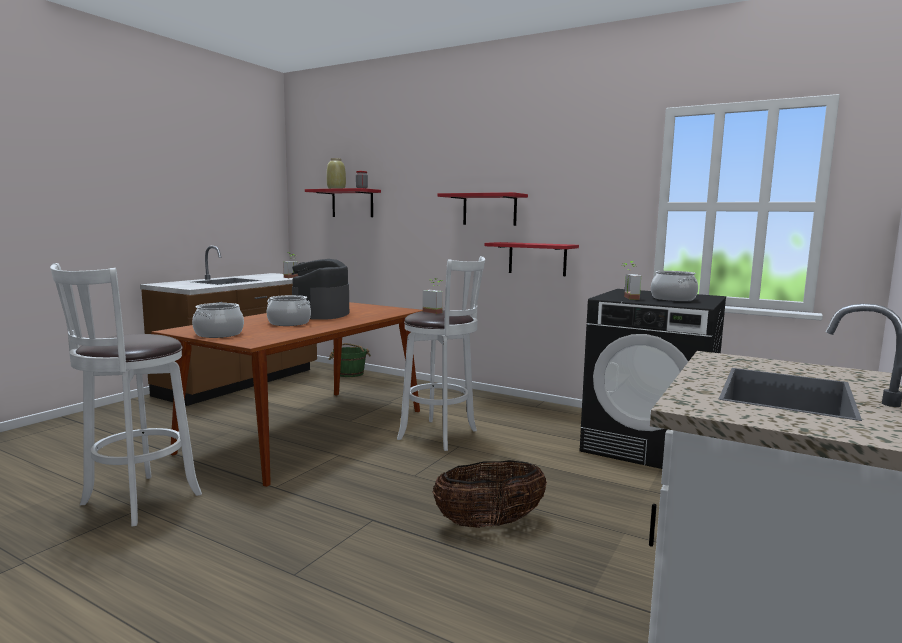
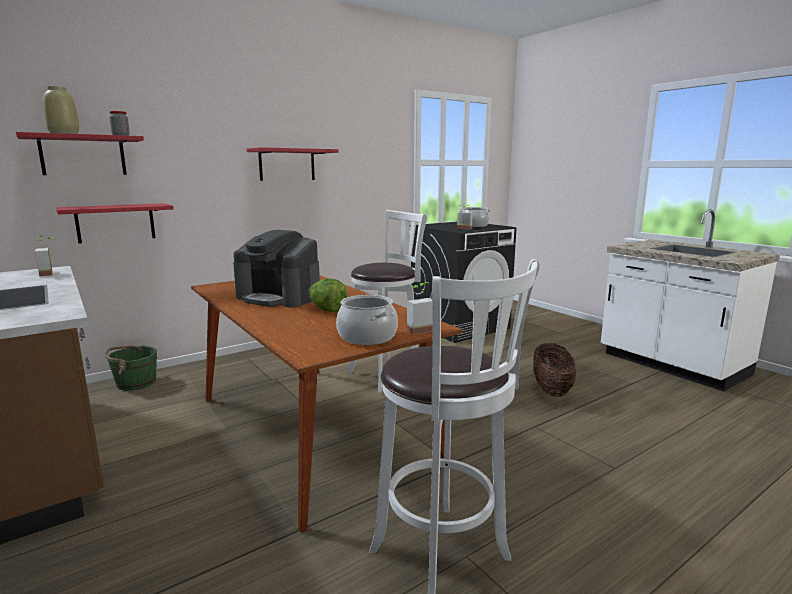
camera: 65 degrees left, 5 degrees up
cooking pot [267,295,311,326] -> lettuce [308,278,348,312]
potted plant [423,278,444,314] -> potted plant moved to [407,282,433,334]
red shelf [484,242,579,276] -> red shelf moved to [56,203,174,244]

